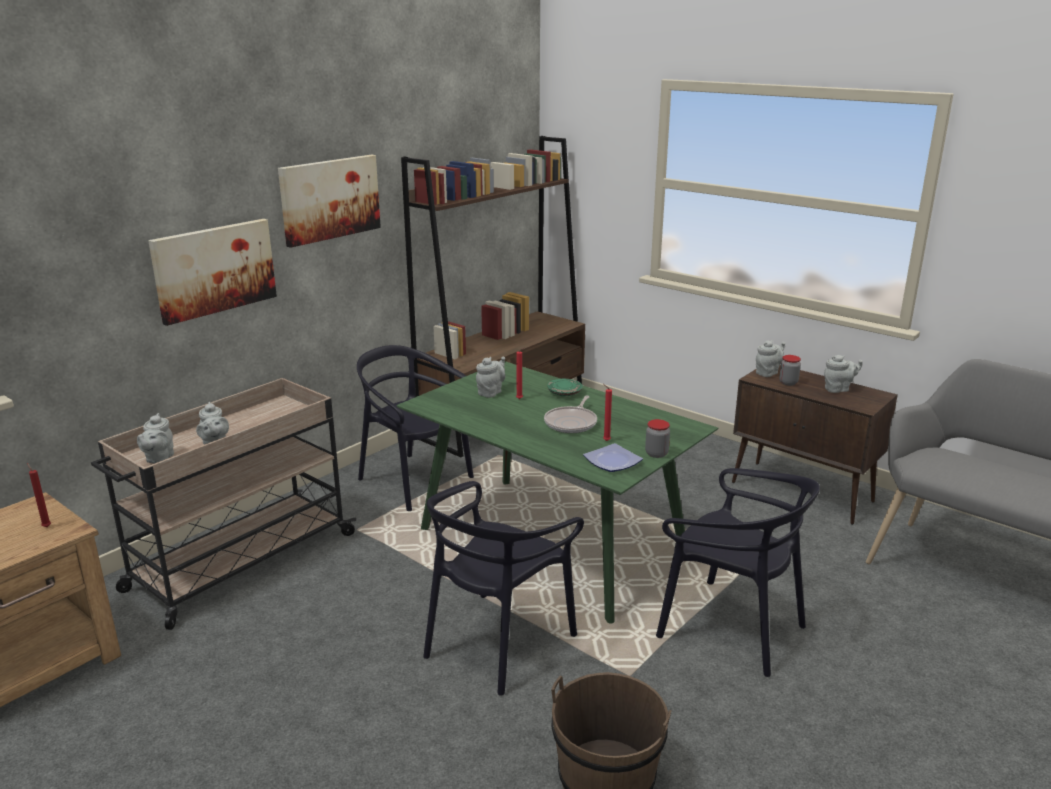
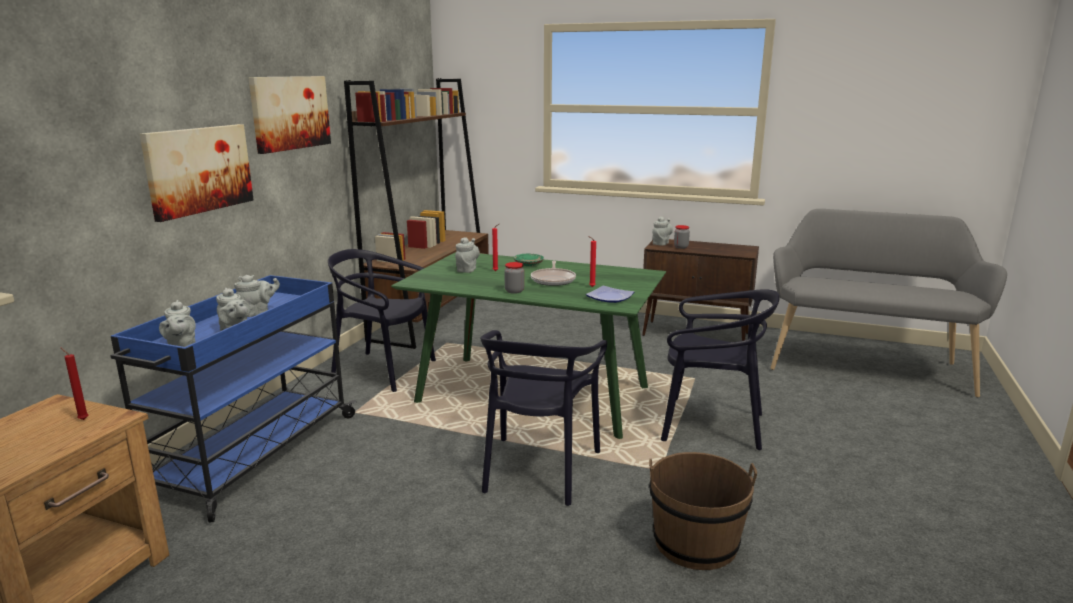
camera: 20 degrees left, 5 degrees down
beige cart [91,378,356,630] -> blue cart [110,275,357,523]
jar [645,419,670,458] -> jar moved to [504,262,524,294]
grey teapot [824,355,862,393] -> grey teapot moved to [234,275,280,317]

